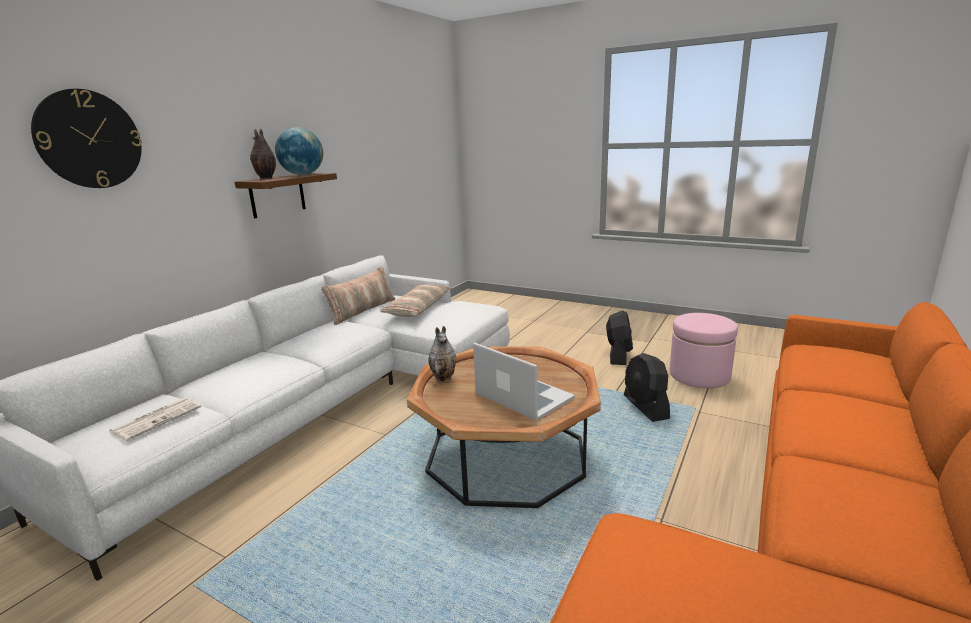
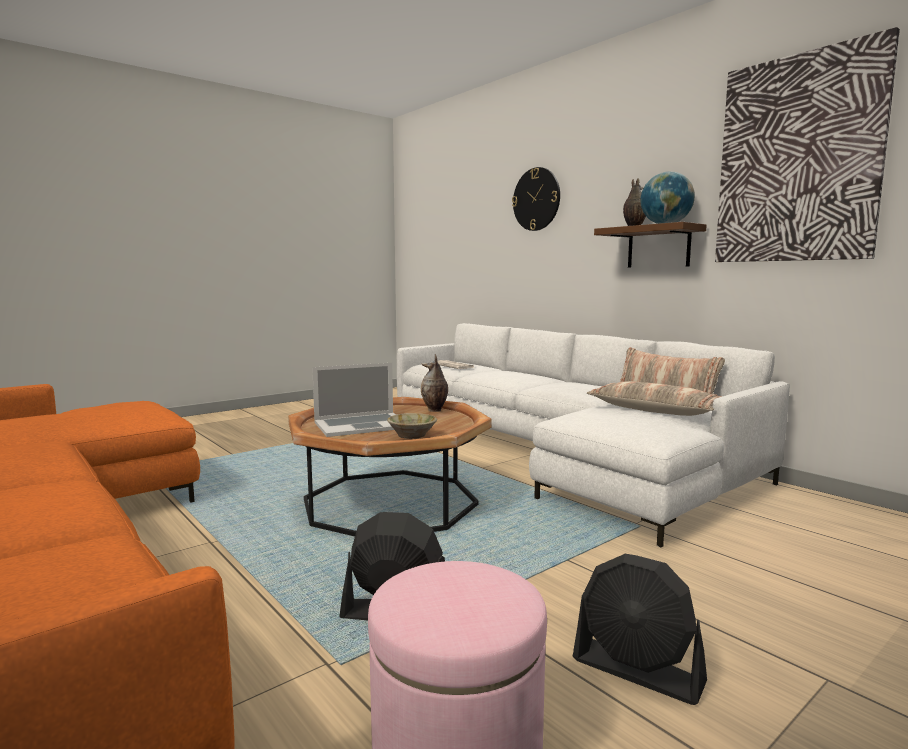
camera: 110 degrees right, 10 degrees down
none -> beige bowl [387,413,437,439]
none -> picture [715,27,900,262]

